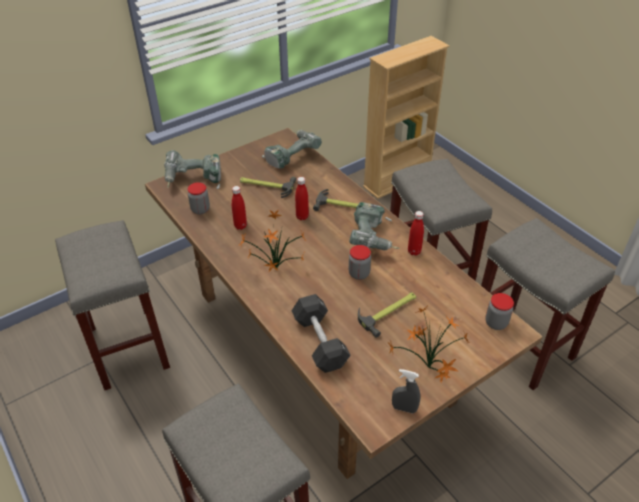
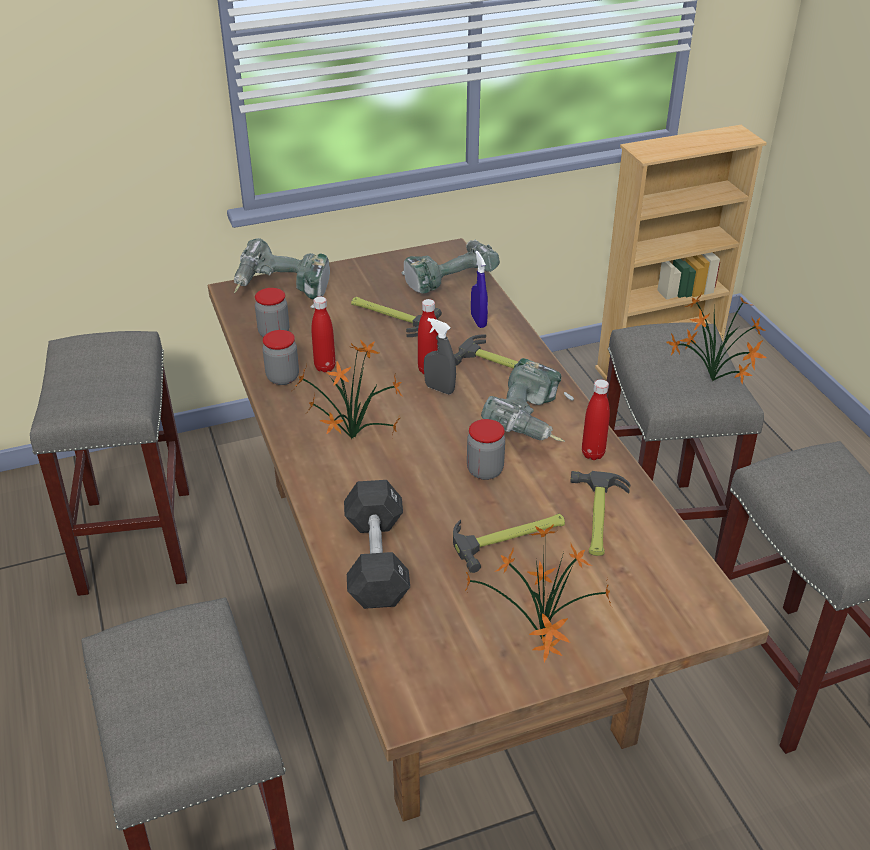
camera: 15 degrees right, 5 degrees down
grey spray bottle [392,369,421,413] -> grey spray bottle moved to [424,318,456,394]
jar [485,293,514,330] -> jar moved to [263,330,299,385]
none -> blue spray bottle [471,251,488,328]
none -> hammer [570,471,631,556]
none -> potted plant [666,293,767,385]

